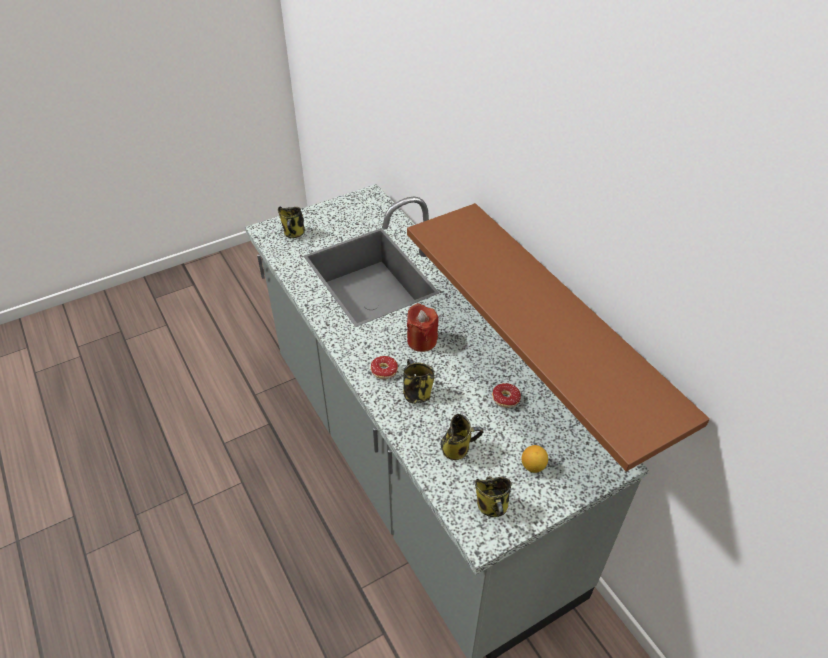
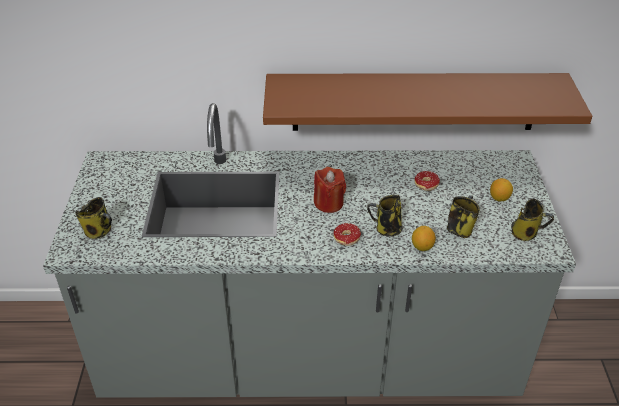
camera: 60 degrees left, 5 degrees down
none -> lemon [412,226,436,251]

